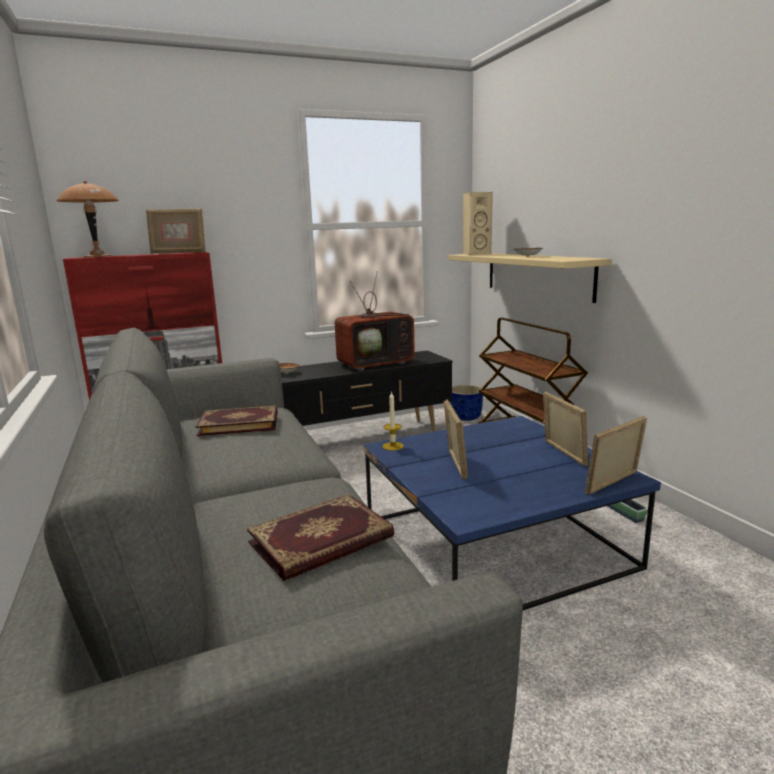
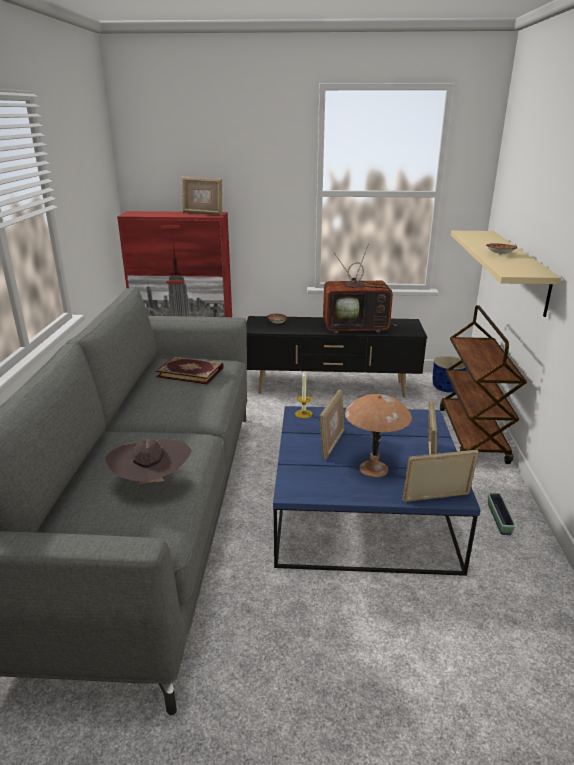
camera: 25 degrees right, 10 degrees up
brown table lamp [57,181,119,257] -> brown table lamp moved to [345,394,412,478]
book [247,494,394,581] -> brown hat [105,438,192,483]
beige speaker [463,192,493,255] -> none

